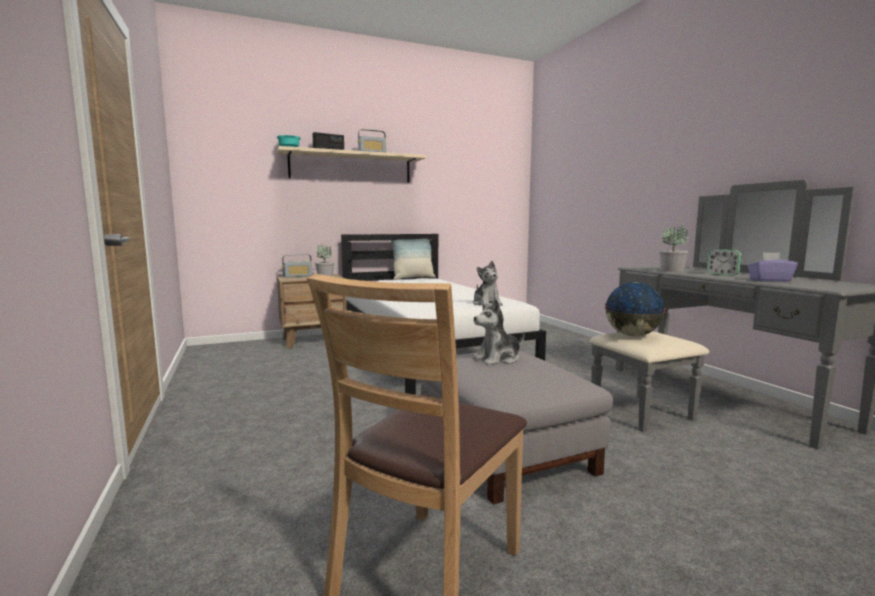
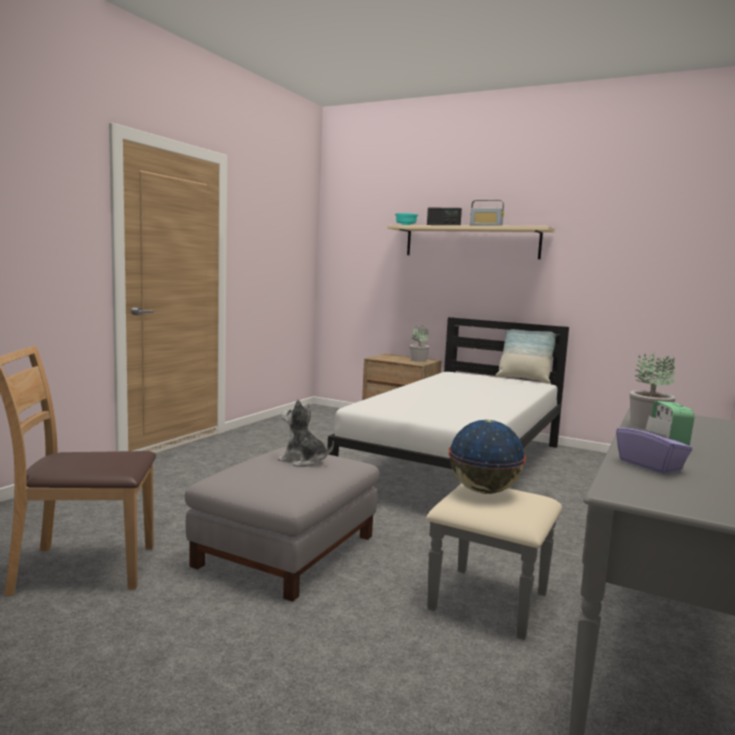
camera: 50 degrees right, 0 degrees up
radio [282,254,312,278] -> none
plush toy [473,261,503,307] -> none

